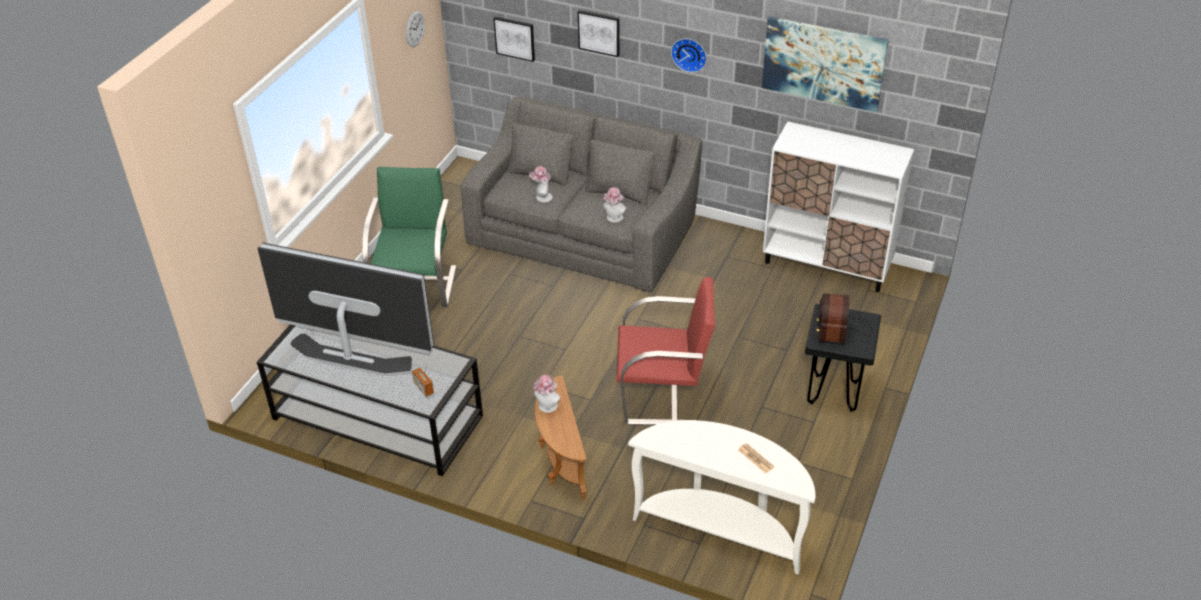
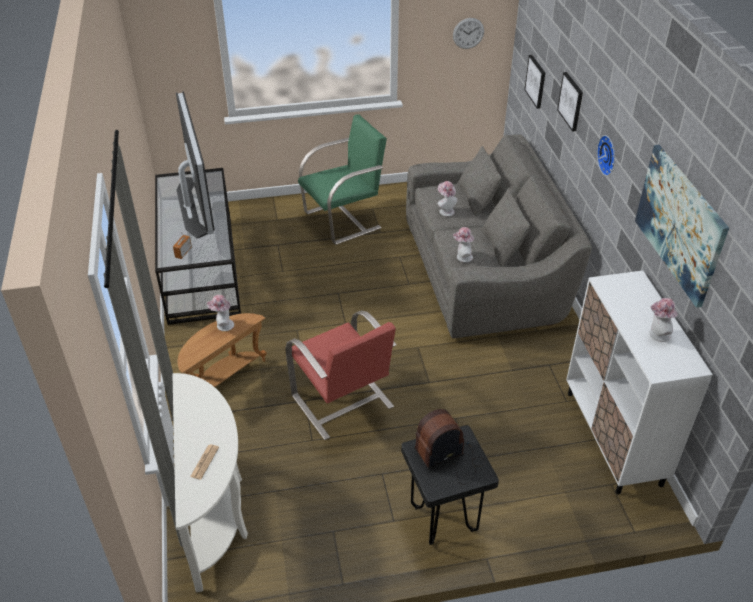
camera: 55 degrees right, 0 degrees up
none -> hat [649,298,678,342]

